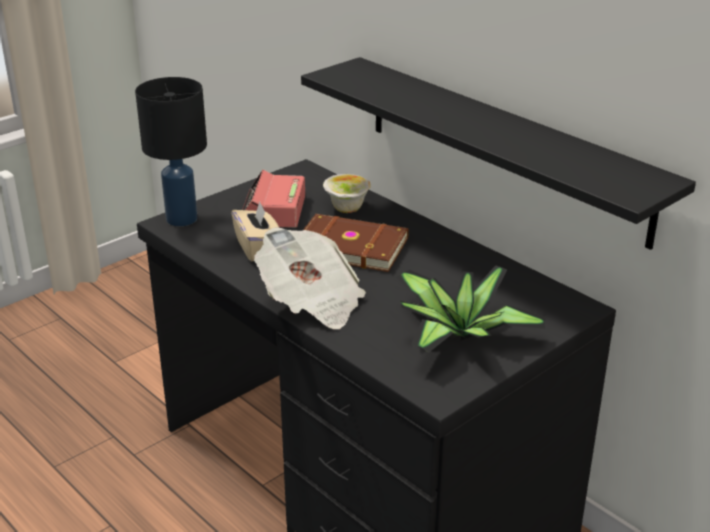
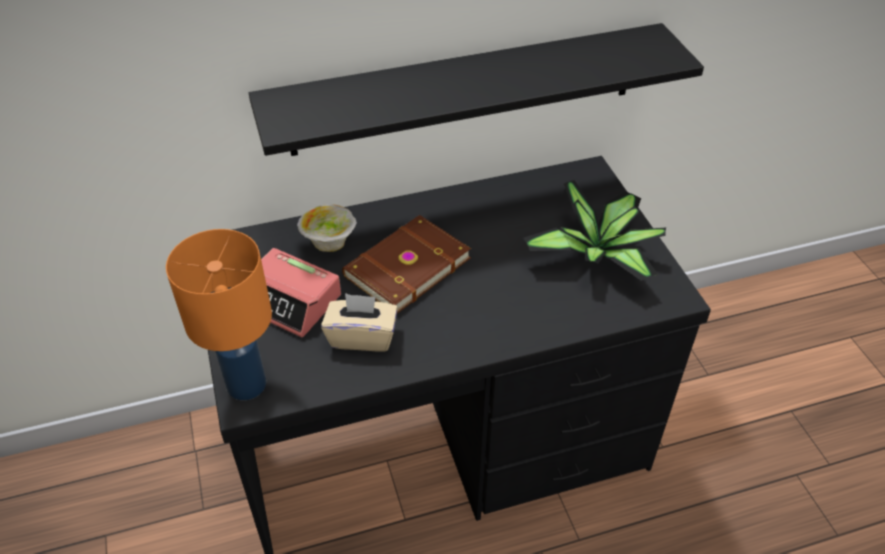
camera: 65 degrees left, 15 degrees up
black table lamp [135,77,207,226] -> orange table lamp [166,229,272,400]
newspaper [254,227,366,329] -> none

